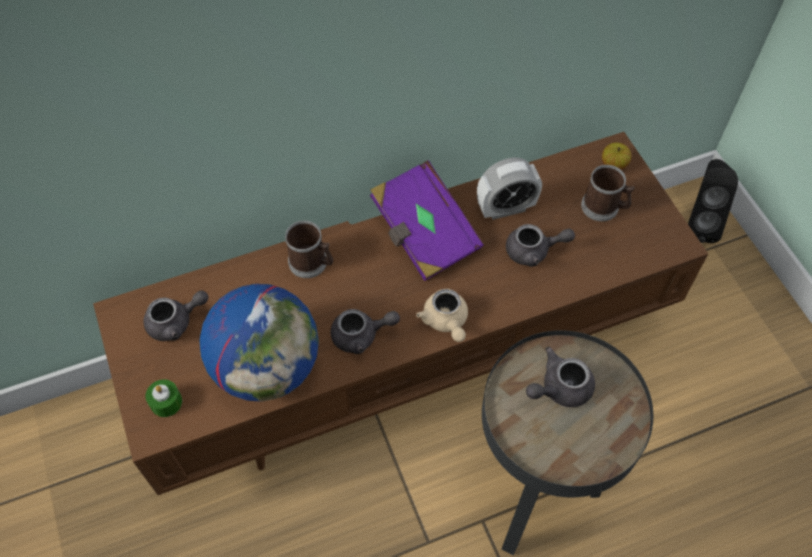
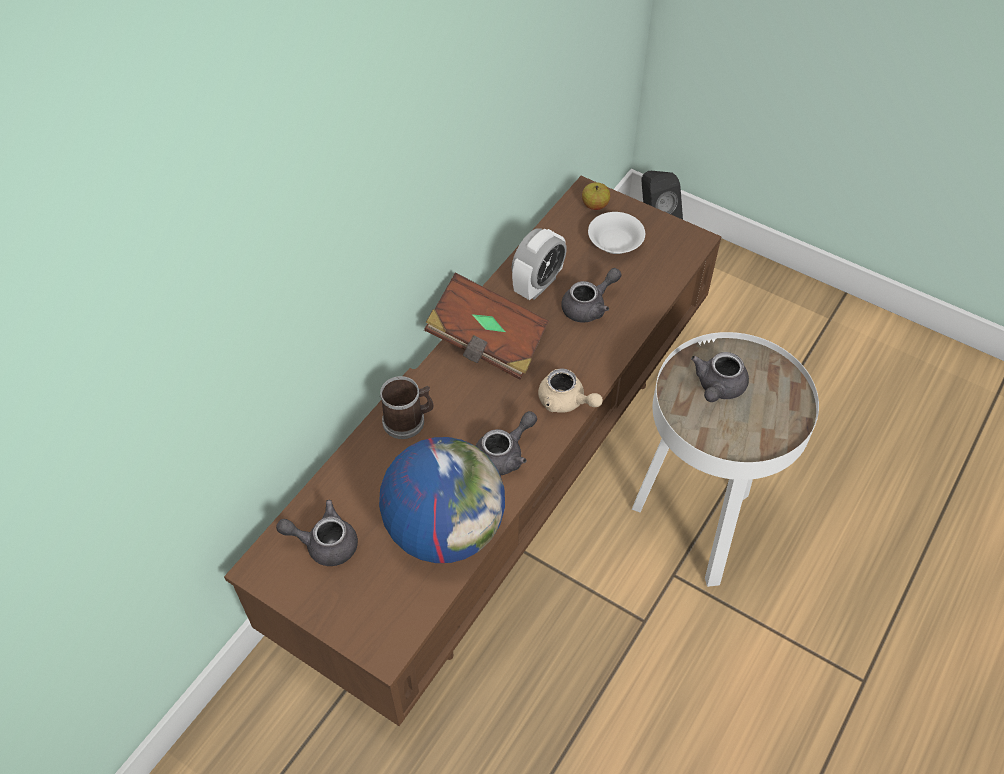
camera: 35 degrees left, 5 degrees down
grey teapot [143,290,209,341] -> grey teapot turned 120 degrees counterclockwise [276,500,358,566]
green candle [145,379,182,417] -> none
purple book [370,160,484,281] -> brown book [424,273,549,380]
black side table [482,330,653,555] -> white side table [632,332,819,587]
mug [581,165,635,221] -> white bowl [588,212,645,254]

